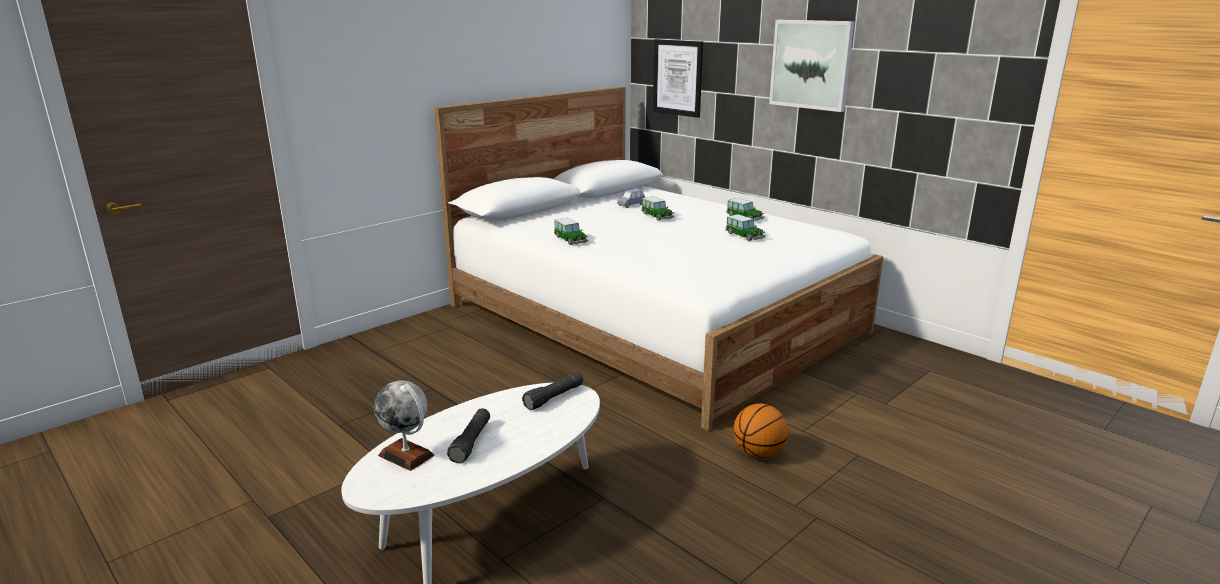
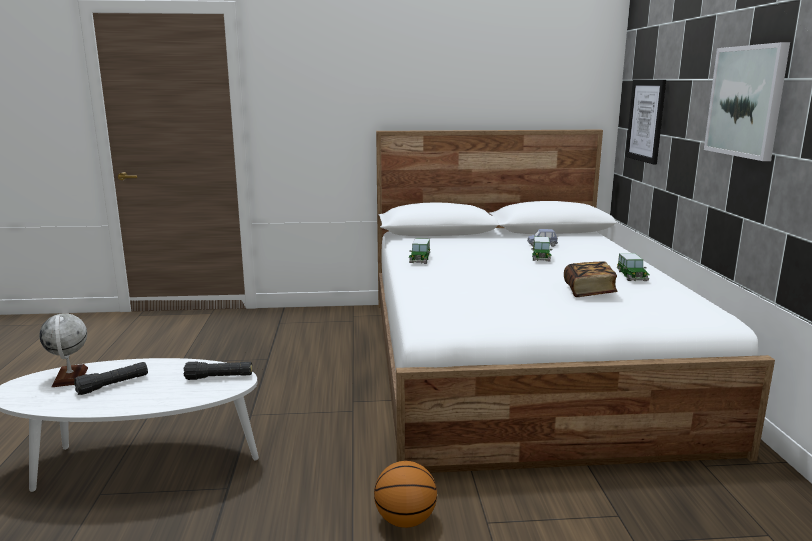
camera: 40 degrees right, 5 degrees down
toy car [725,214,766,241] -> book [564,261,617,297]

